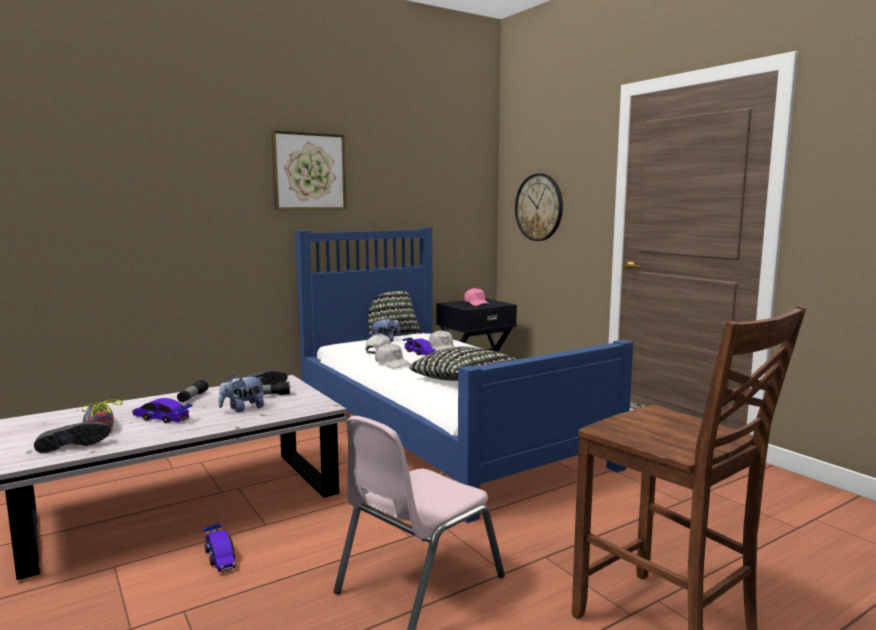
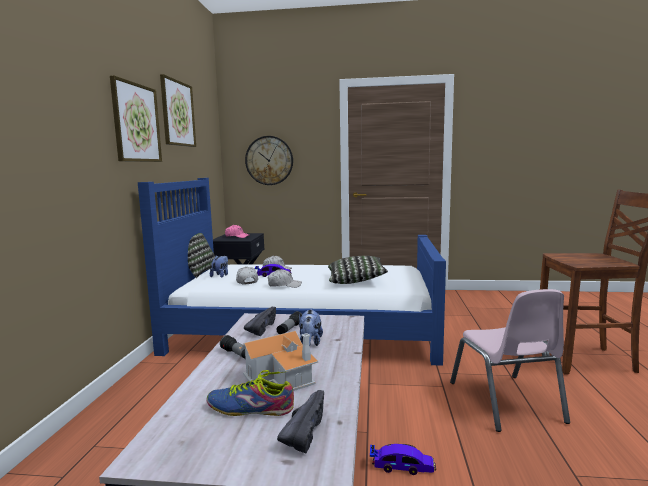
camera: 50 degrees left, 0 degrees up
toy car [132,398,192,423] -> toy house [239,331,318,391]
none -> picture [160,74,196,147]

